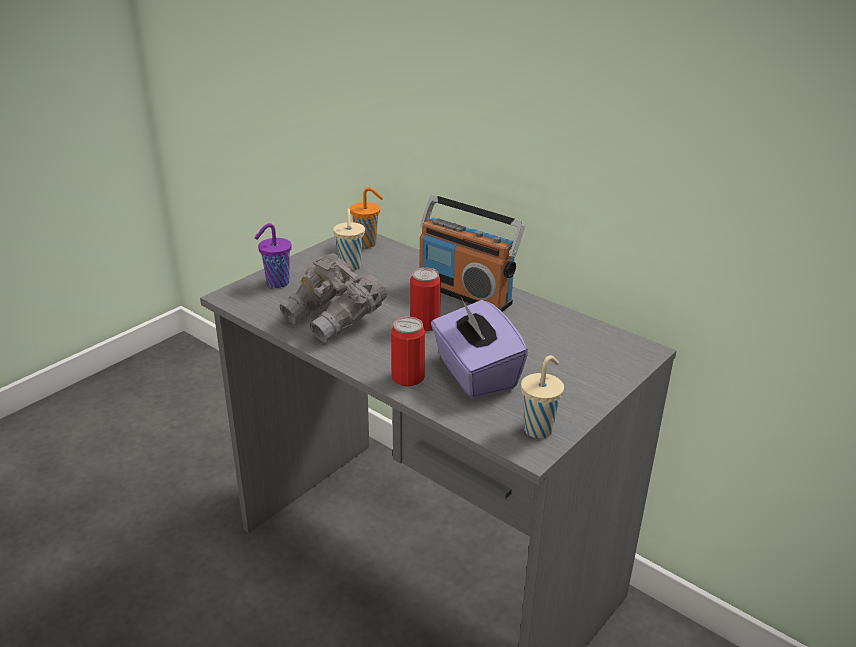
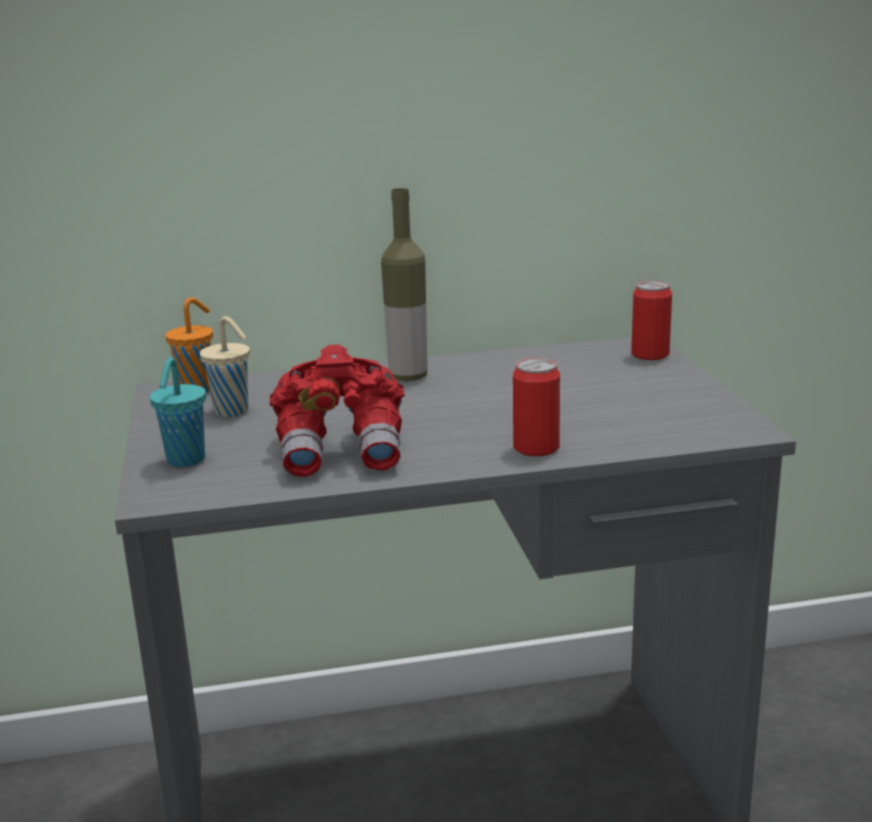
camera: 50 degrees left, 10 degrees down
purple cup [255,223,292,288] -> turquoise cup [150,357,206,467]
grey binoculars [280,253,387,343] -> red binoculars [270,344,404,477]
can [410,267,441,331] -> can moved to [631,280,672,360]
radio [419,195,525,312] -> bottle [381,188,428,381]
purple tissue box [431,297,528,398] -> none
beige cup [521,355,564,439] -> none

